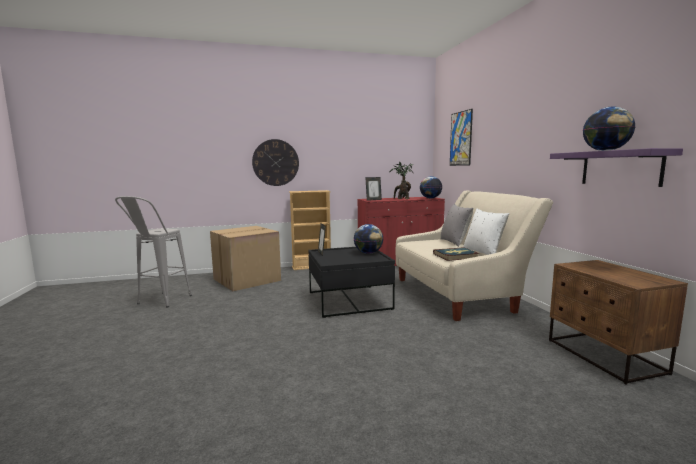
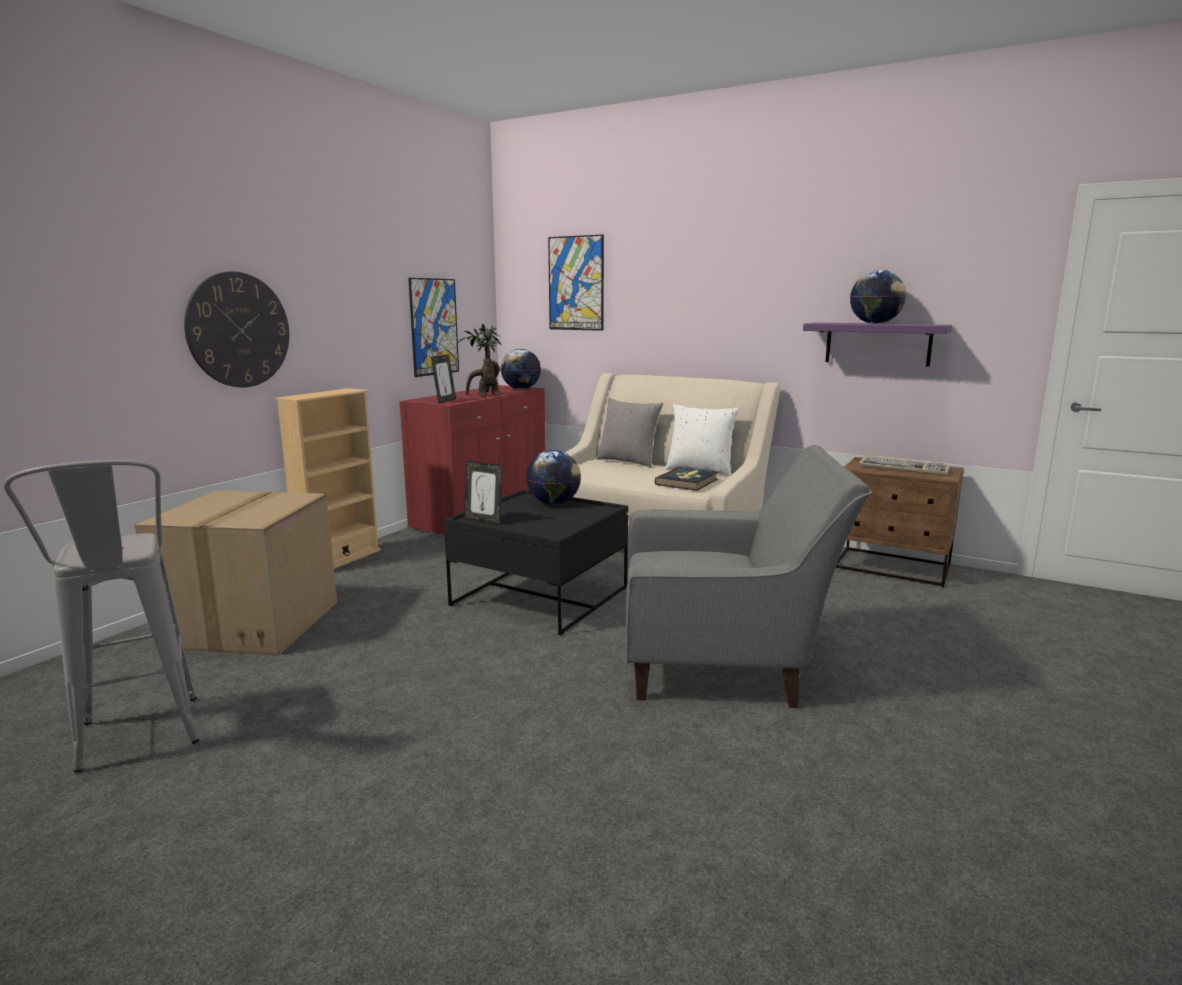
camera: 45 degrees left, 5 degrees up
none -> picture [408,278,459,377]
none -> grey armchair [625,445,872,708]
none -> keyboard [859,455,949,475]

